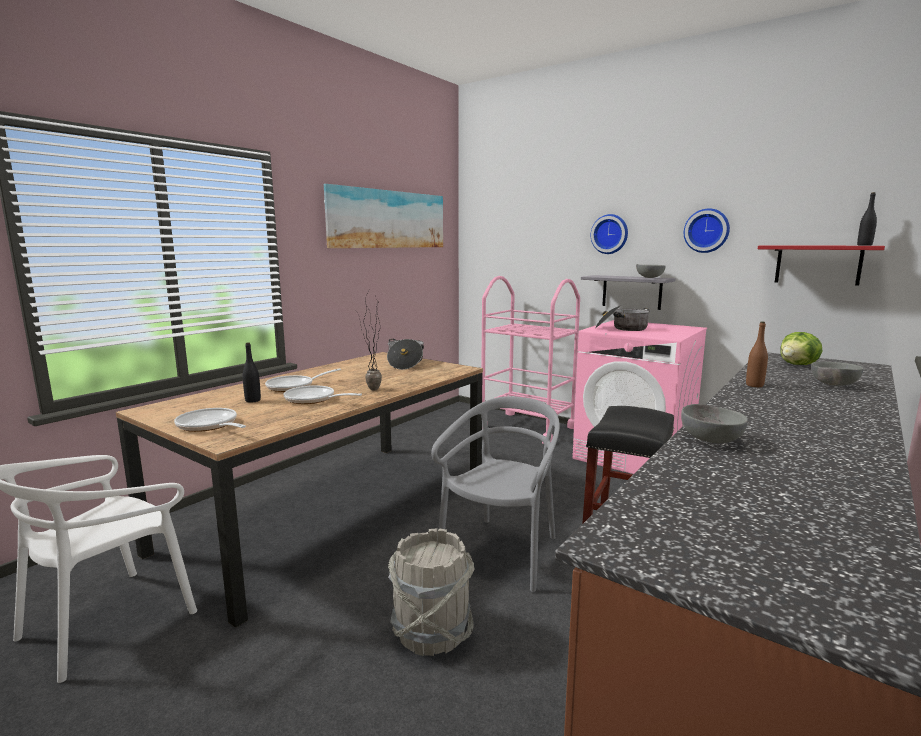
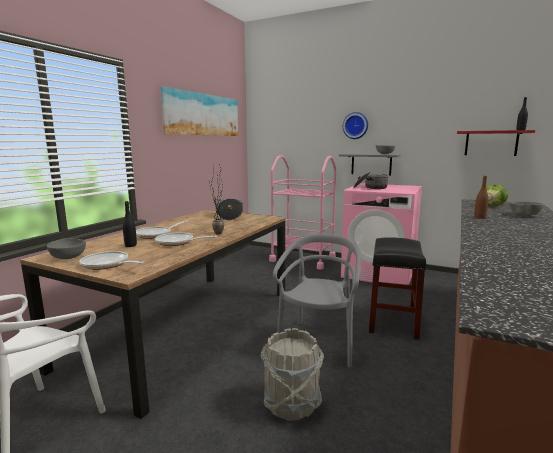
camera: 10 degrees left, 0 degrees up
grey bowl [681,404,748,443] -> grey bowl moved to [47,238,86,259]
wall clock [684,208,730,253] -> none

